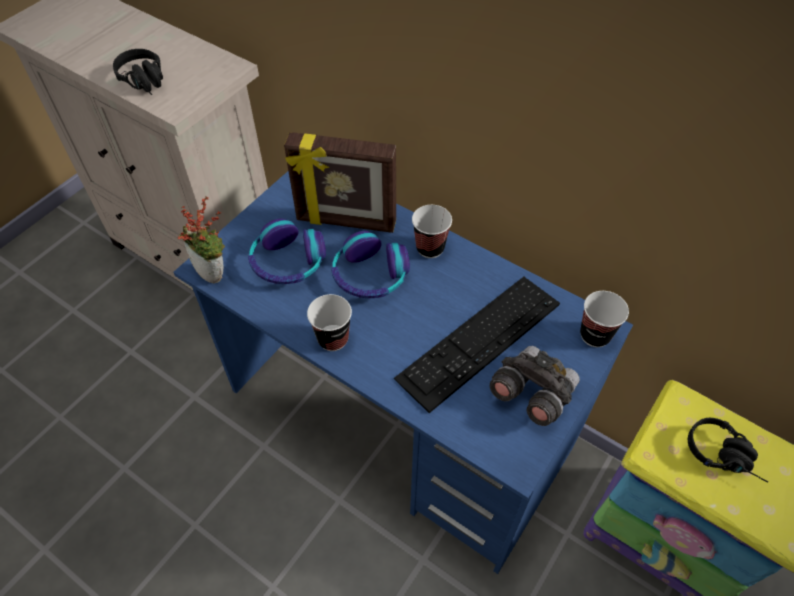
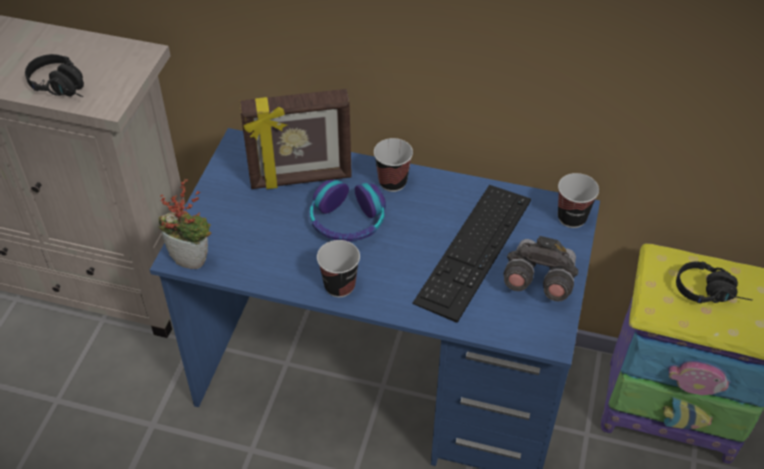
camera: 20 degrees left, 5 degrees down
headphones [248,219,326,284] -> none

